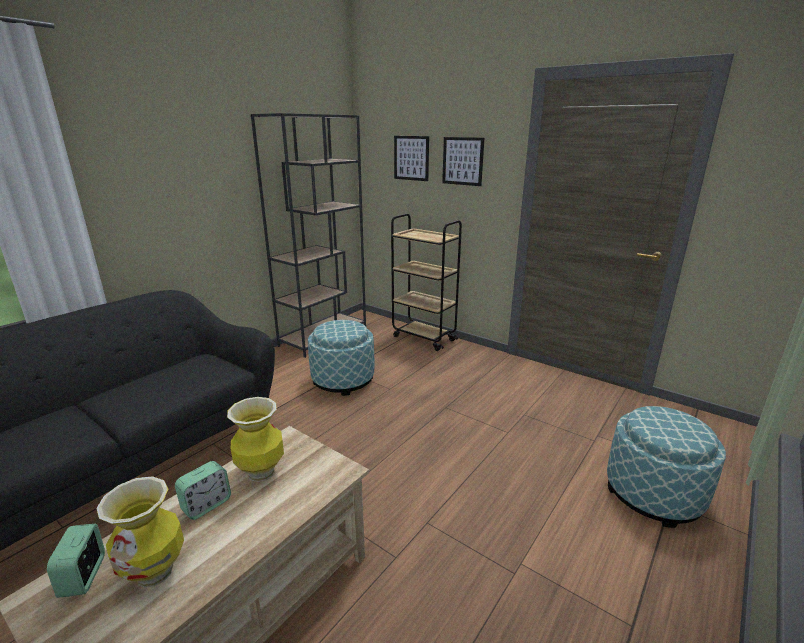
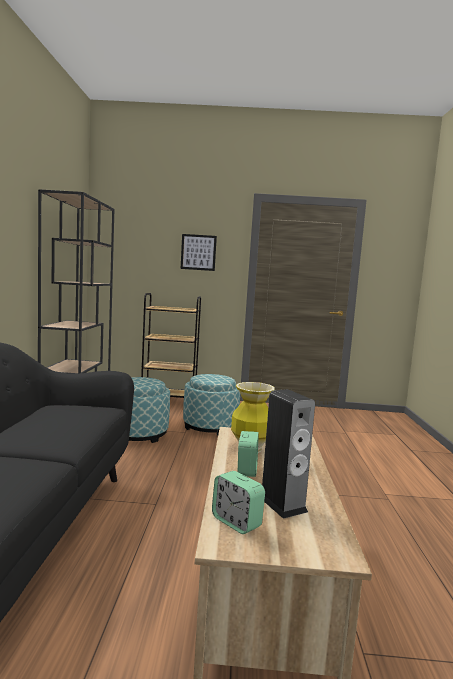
camera: 35 degrees left, 15 degrees down
vase [96,476,184,588] -> speaker [262,389,315,519]
picture [394,136,429,181] -> none
ottoman [607,406,726,528] -> ottoman moved to [183,374,240,435]

